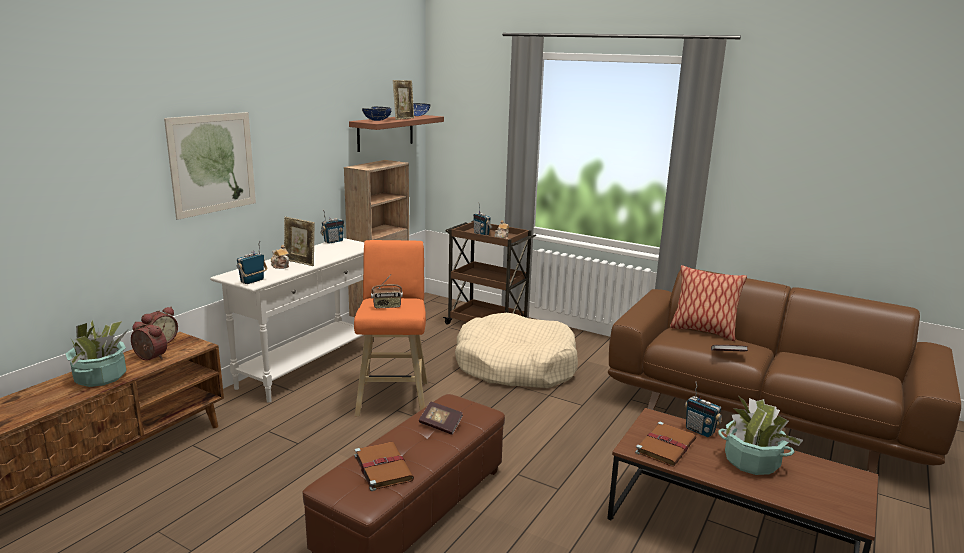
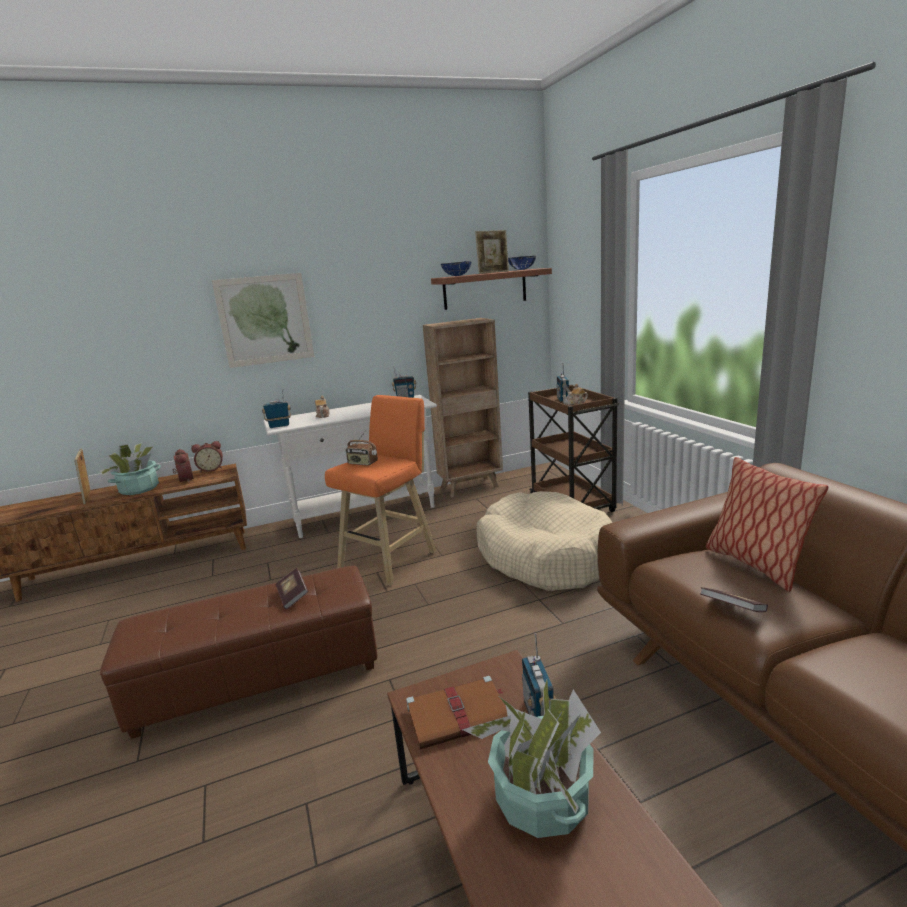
camera: 40 degrees right, 0 degrees up
picture frame [284,217,315,266] -> picture frame moved to [75,449,90,504]
brown book [354,442,414,491] -> none

